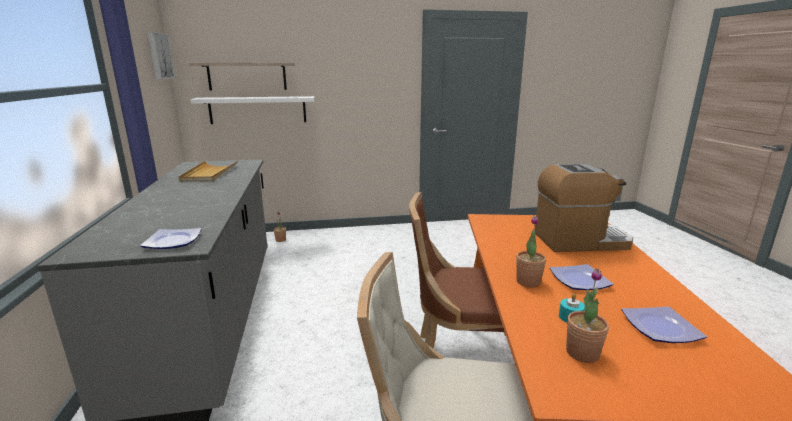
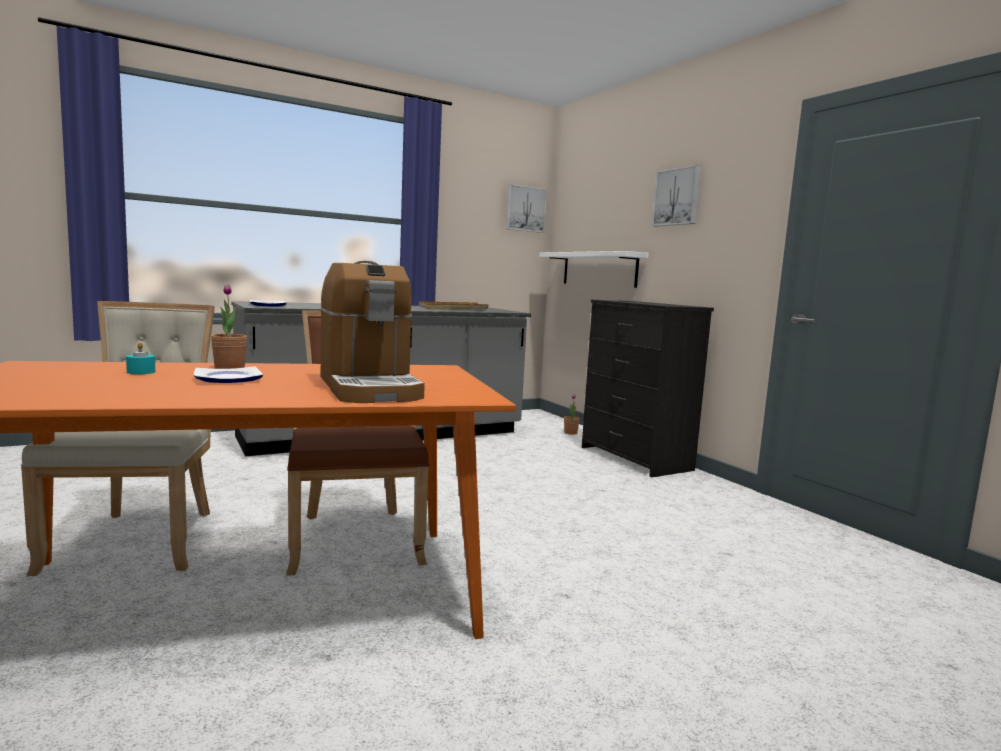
camera: 70 degrees right, 10 degrees down
shelf [188,62,295,90] -> none
potted plant [566,268,609,363] -> none
plate [622,307,707,343] -> none
none -> black dresser [582,300,714,478]
none -> picture [652,165,702,226]

